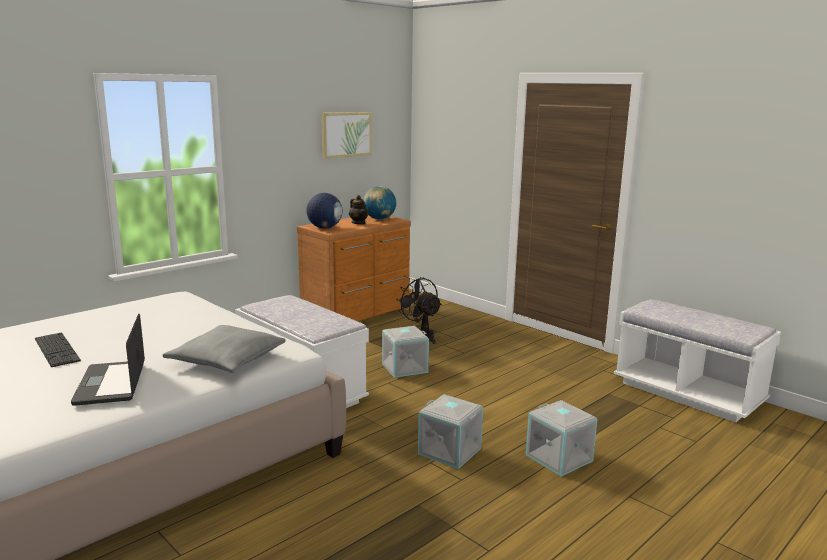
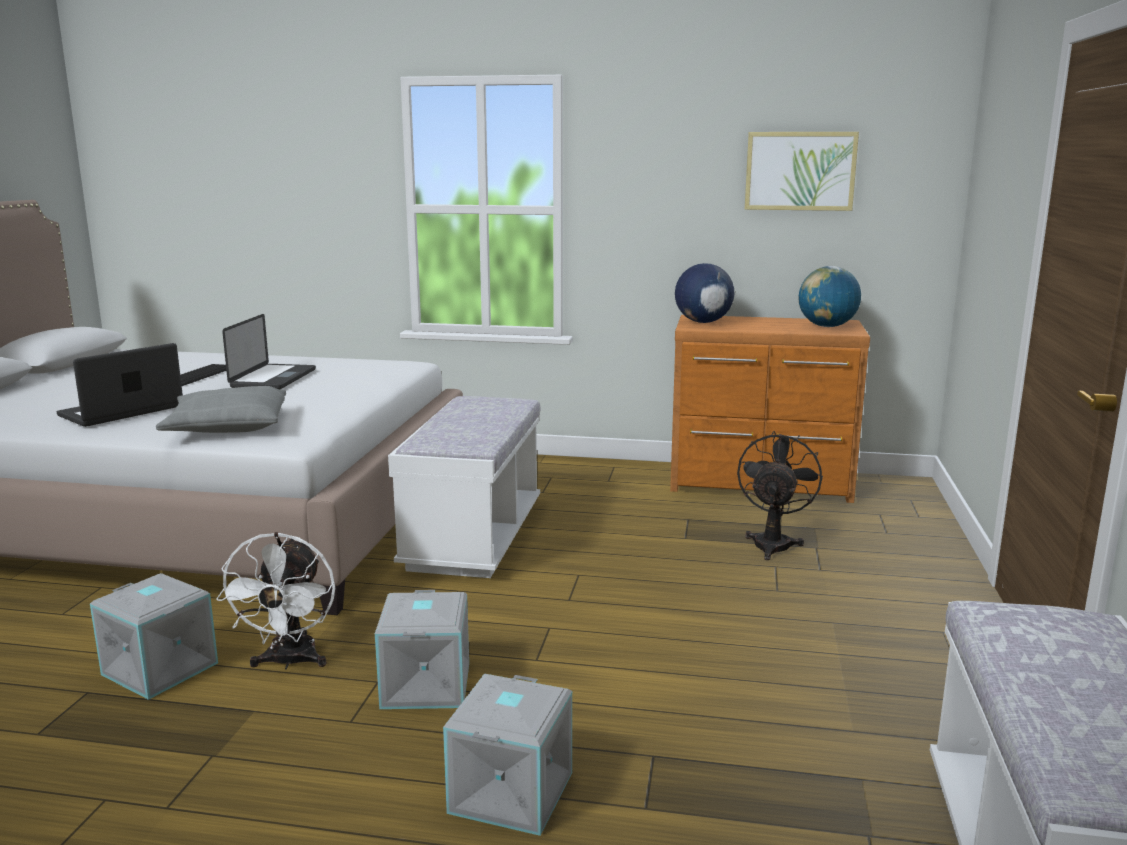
camera: 55 degrees right, 0 degrees up
teapot [349,195,369,224] -> none
grey storage box [382,326,429,378] -> grey storage box moved to [90,573,218,700]
none -> white fan [216,532,335,670]
none -> laptop [222,314,316,389]

